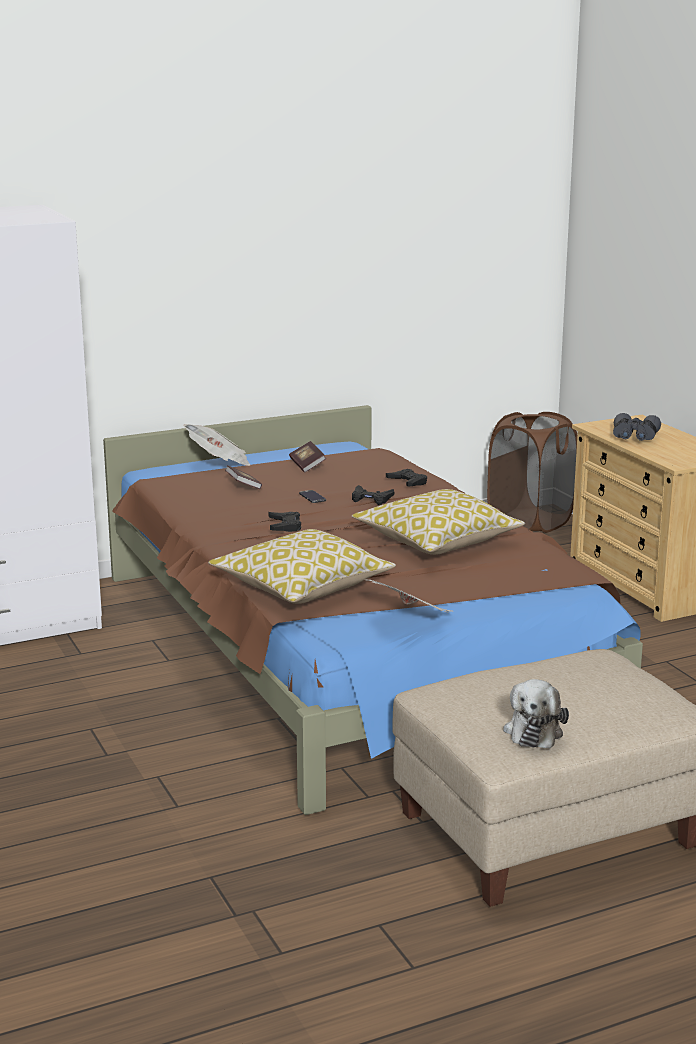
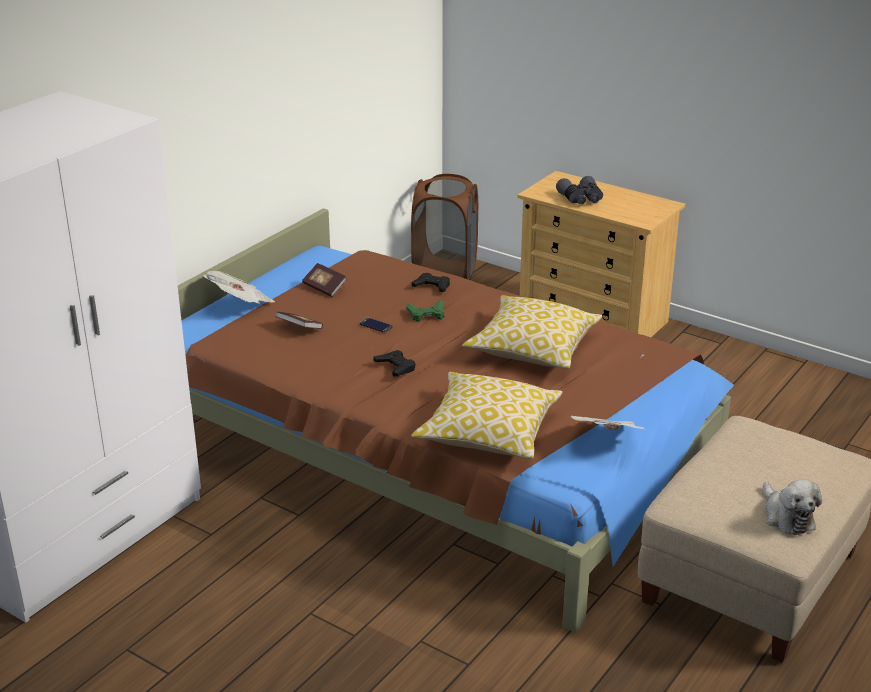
camera: 30 degrees left, 10 degrees up
black game controller [352,485,394,505] -> green game controller [406,300,444,322]

